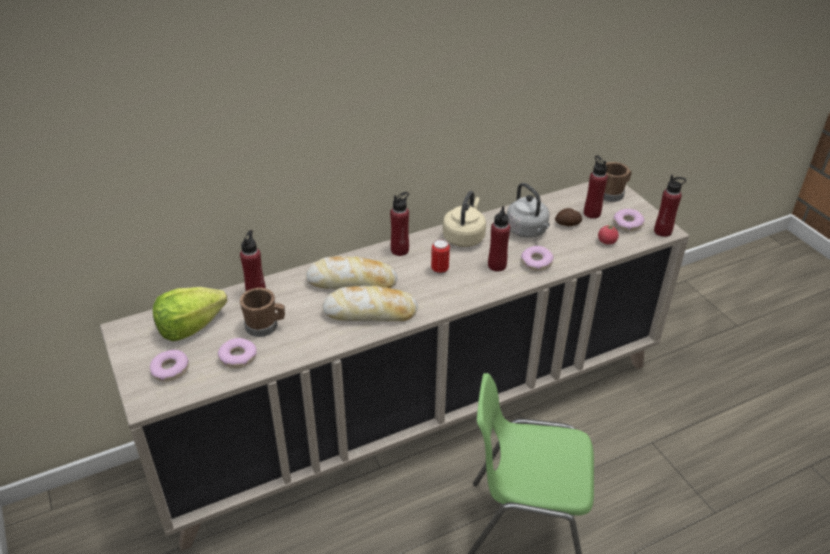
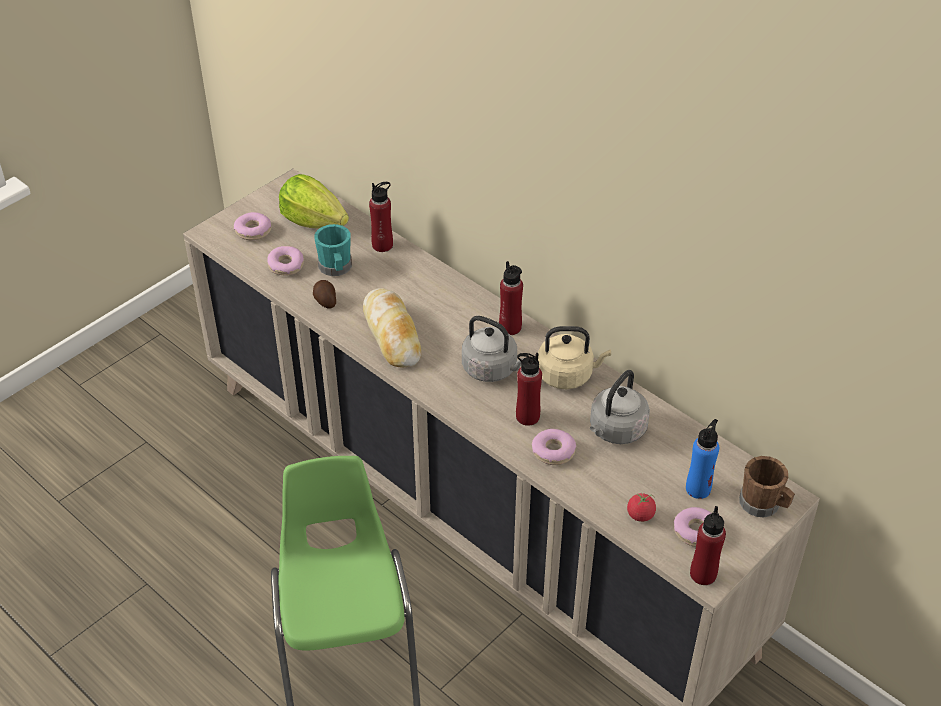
camera: 70 degrees right, 5 degrees up
brown mug [240,288,285,337] -> turquoise mug [315,224,352,276]
bread [306,256,398,289] -> none
can [431,239,450,274] -> grey kettle [462,316,524,382]
potato [555,208,582,226] -> potato moved to [313,280,336,308]
red bottle [584,155,608,219] -> blue bottle [686,419,719,499]

